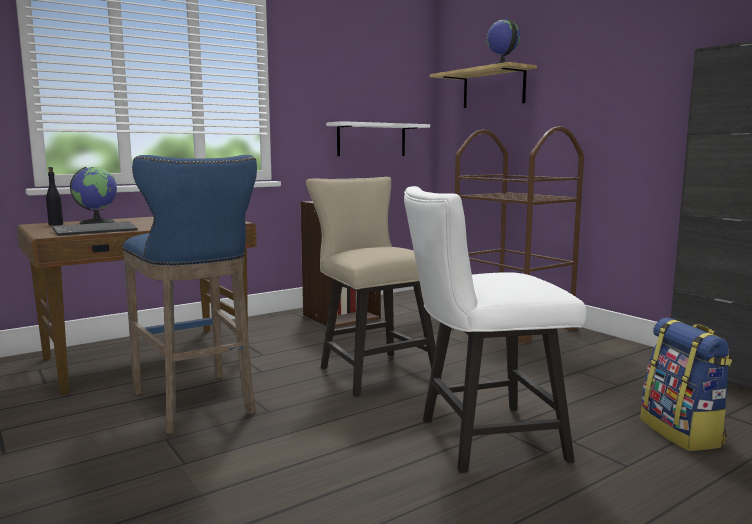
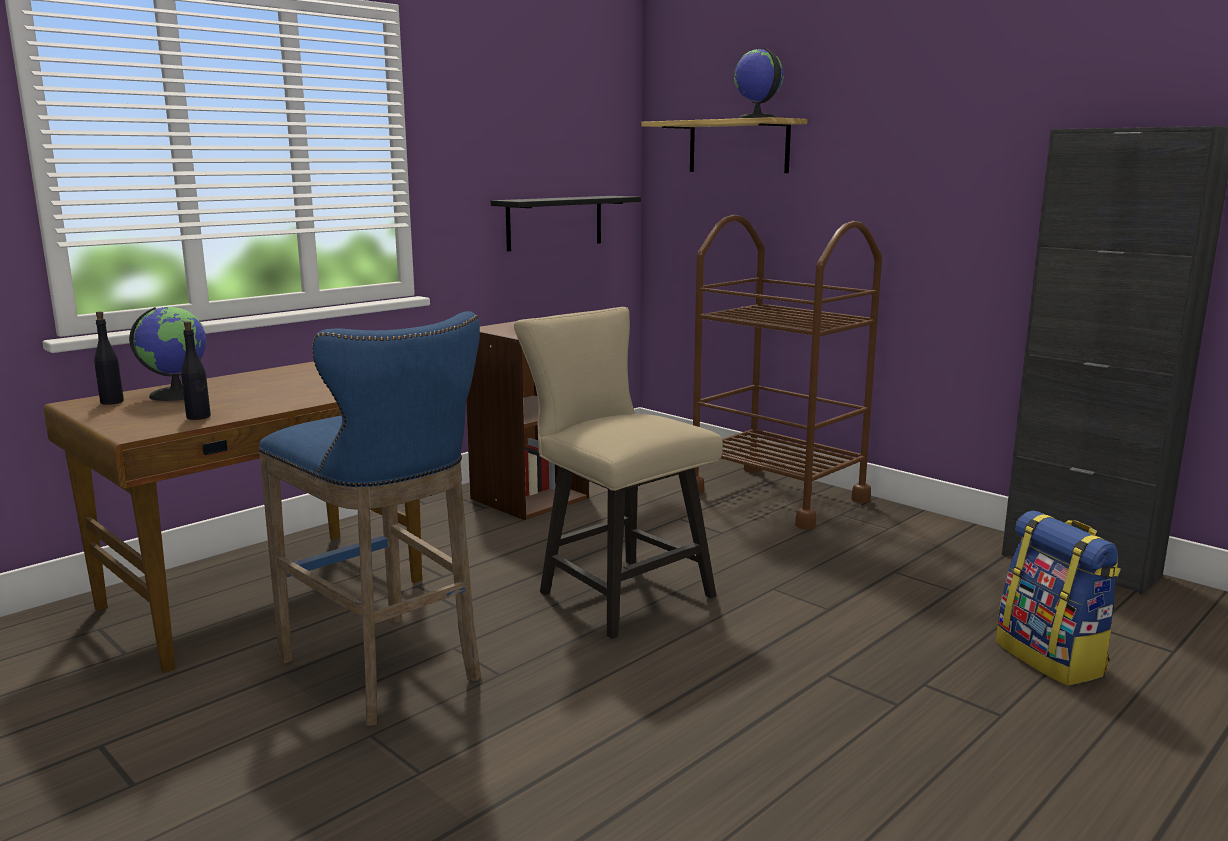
camera: 10 degrees left, 5 degrees up
keyboard [52,221,138,236] -> black bottle [181,321,211,420]
white shelf [326,121,430,156] -> black shelf [491,196,641,251]
white chair [404,186,587,473] -> none

